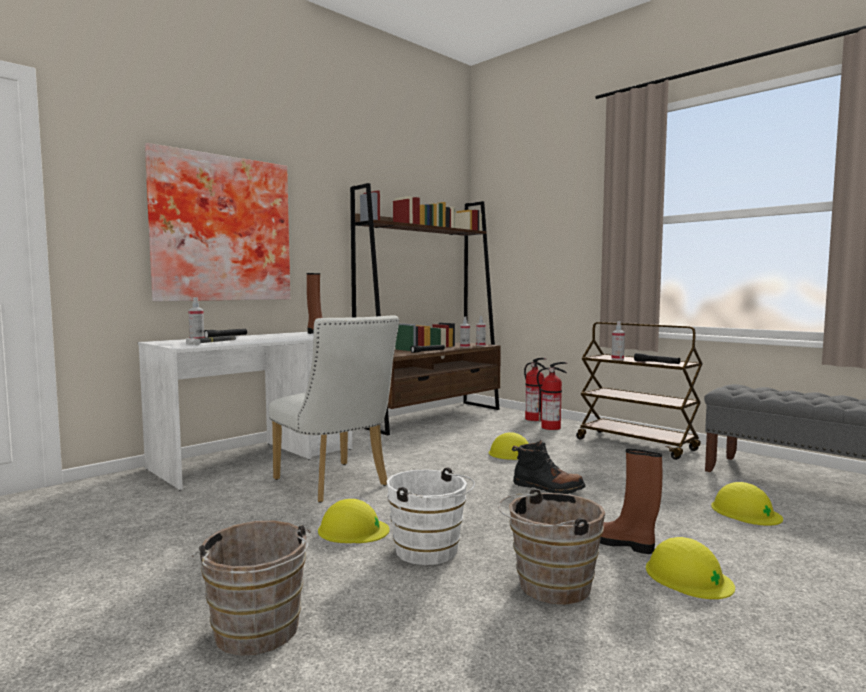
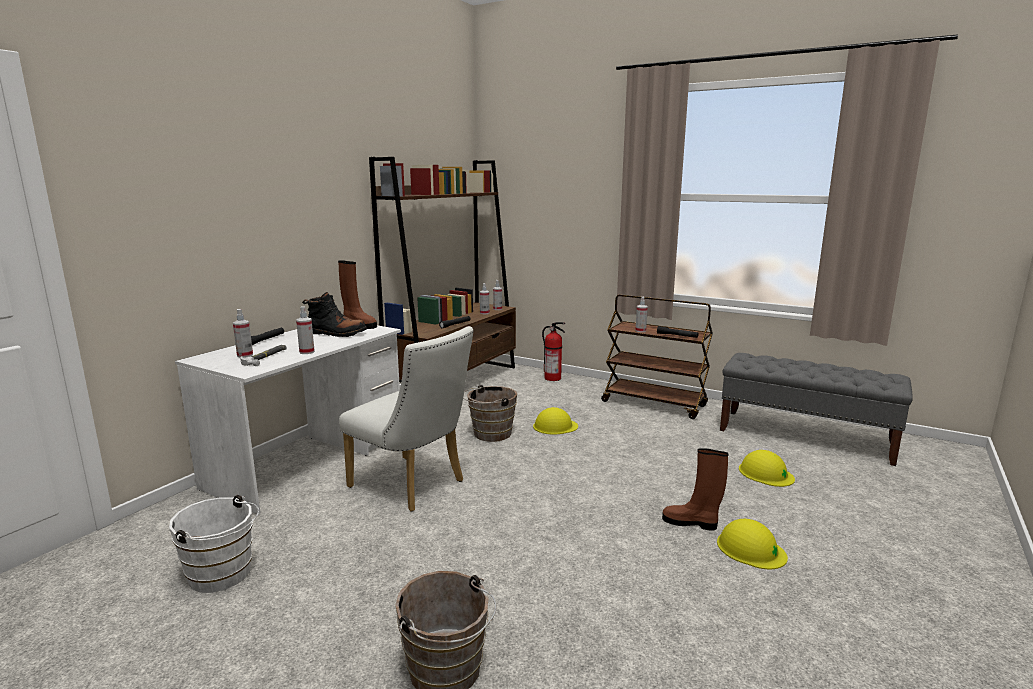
camera: 15 degrees left, 10 degrees up
picture [145,143,290,301] -> none
yellow hard hat [318,499,390,543] -> none
white bucket [387,468,475,565] -> white bucket moved to [169,495,259,593]
brown bucket [498,489,605,604] -> brown bucket moved to [463,385,517,442]
black boot [512,439,585,494] -> black boot moved to [302,292,367,337]
fire extinguisher [537,362,567,430] -> none
none -> spray bottle [296,306,315,354]

